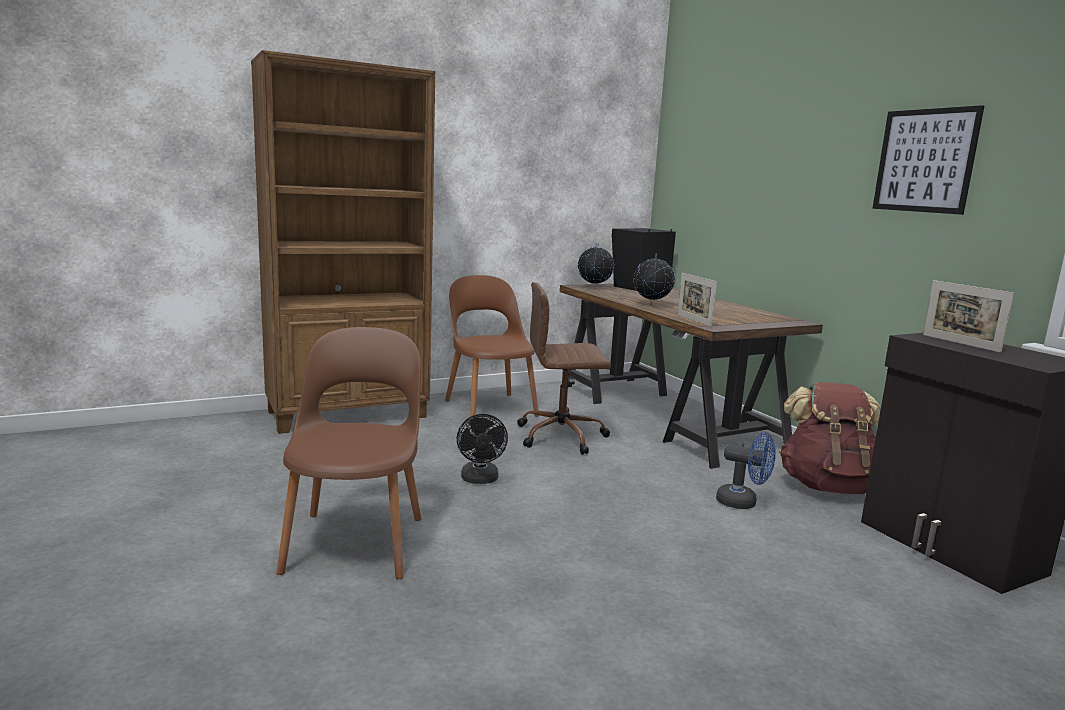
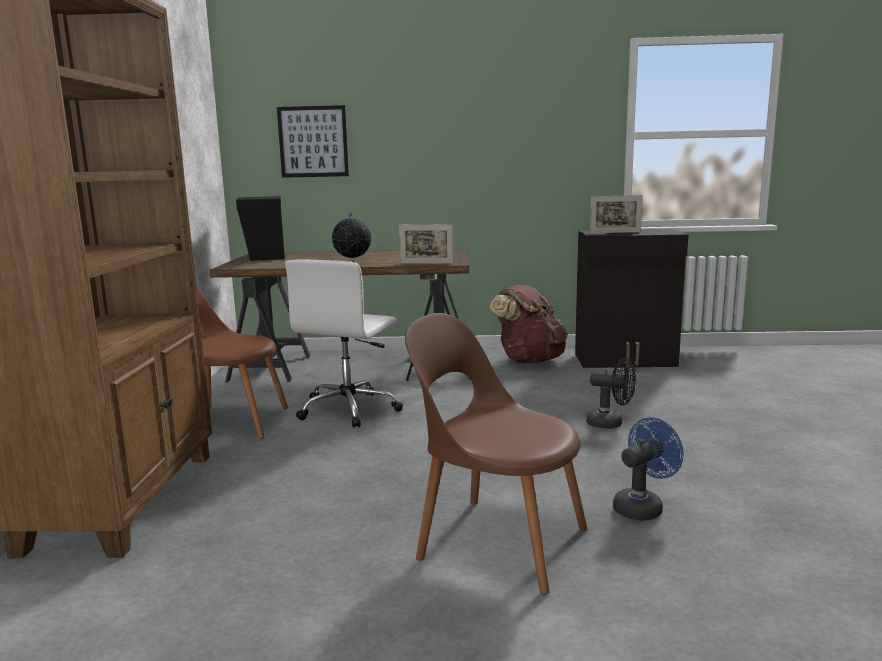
camera: 60 degrees left, 0 degrees up
black fan [457,414,508,484] -> black fan moved to [586,358,636,429]
brown office chair [517,282,611,455] -> white office chair [285,259,403,428]
globe [578,243,614,289] -> none
blue fan [716,433,776,509] -> blue fan moved to [613,418,683,521]
picture [872,105,984,215] -> picture moved to [277,105,349,178]

